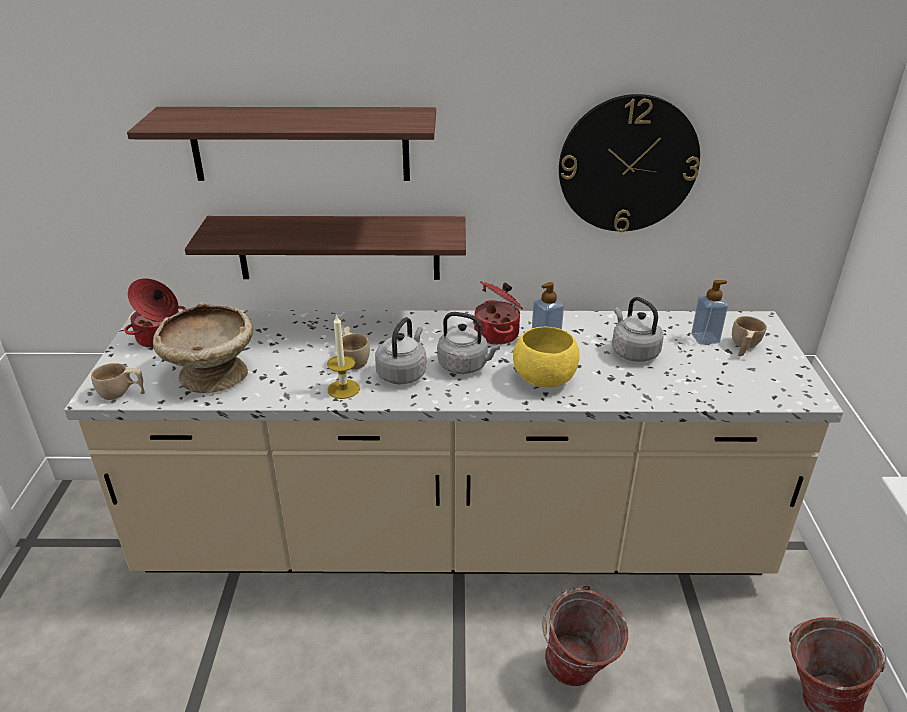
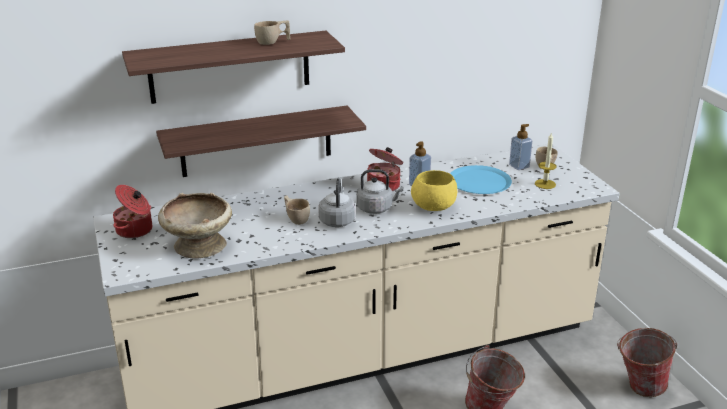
camera: 20 degrees left, 5 degrees down
beige cup [91,363,145,400] -> beige cup moved to [254,21,291,45]
candle [327,314,360,399] -> candle moved to [535,132,557,189]
wall clock [559,94,700,232] -> none
grey kettle [612,297,663,362] -> blue plate [450,165,512,194]

